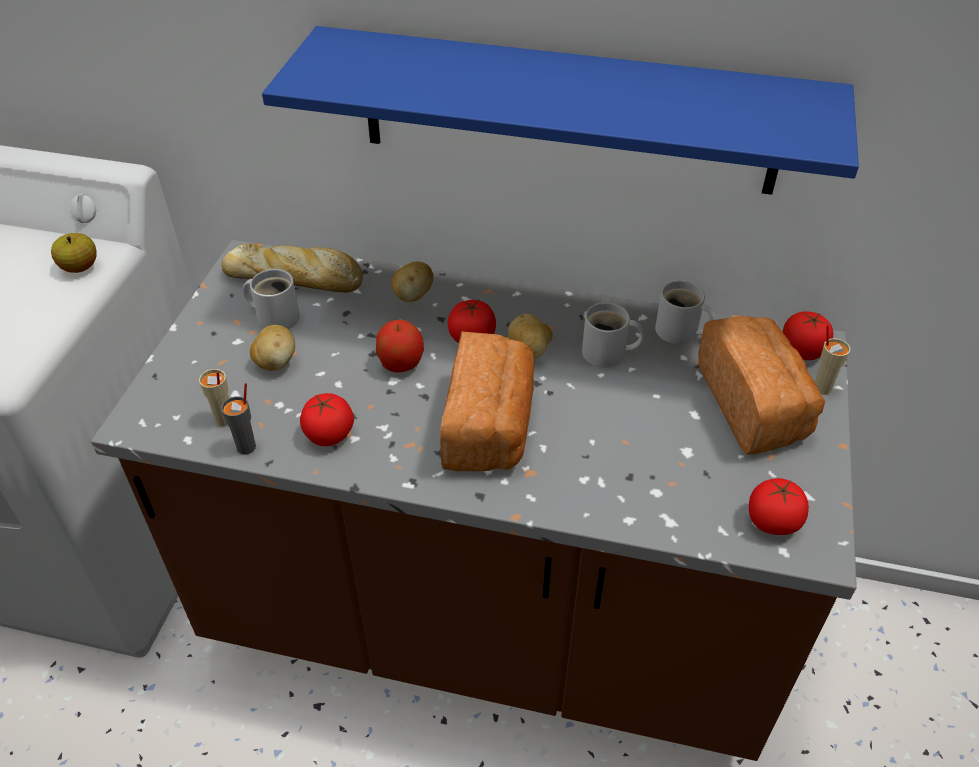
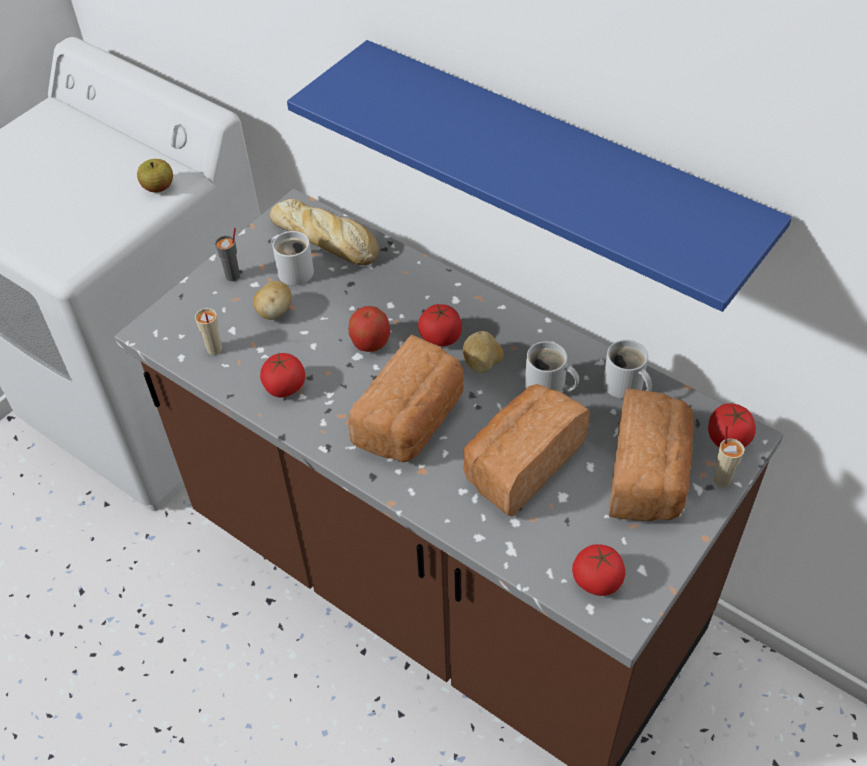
camera: 25 degrees right, 5 degrees up
grey cup [221,383,256,454] -> grey cup moved to [215,228,240,281]
potato [391,261,434,302] -> none
none -> bread [463,384,590,516]

